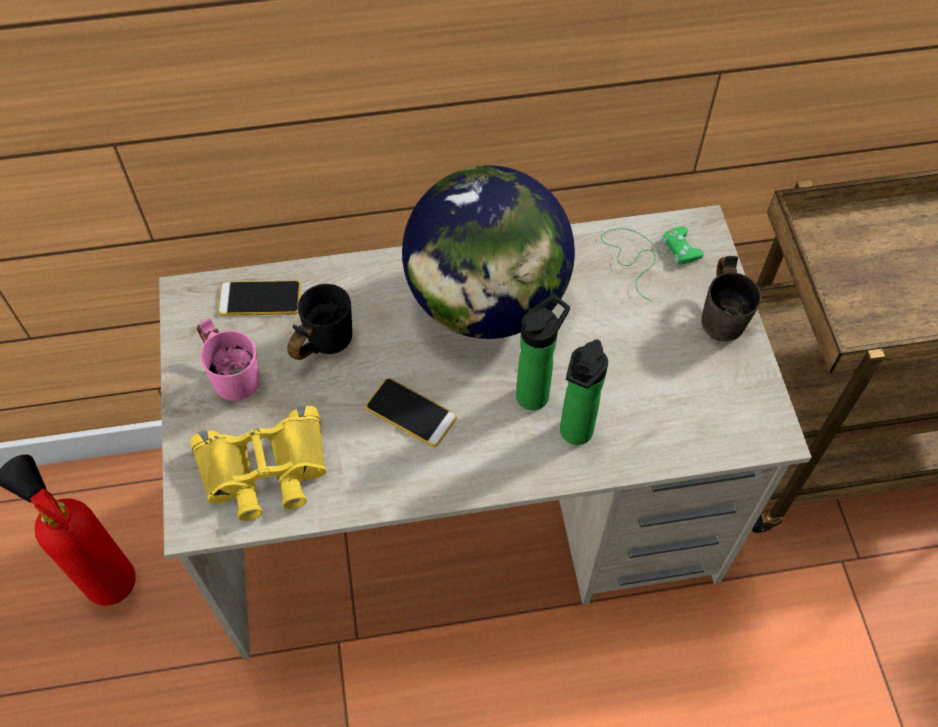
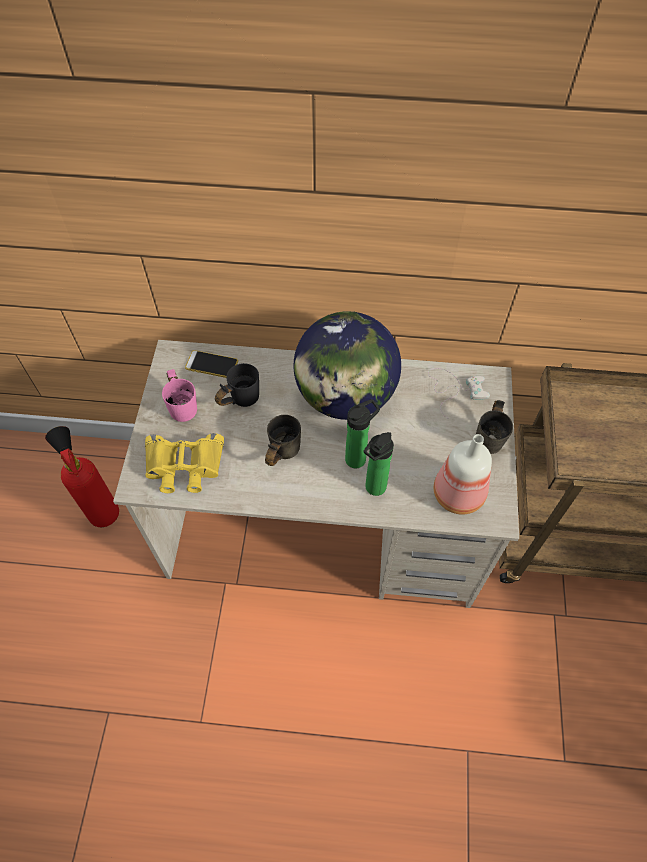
camera: 15 degrees right, 0 degrees up
phone [365,378,457,447] -> grey mug [265,415,301,466]
green game controller [601,227,704,302] -> white game controller [428,368,490,418]
none -> bottle [434,434,492,515]

